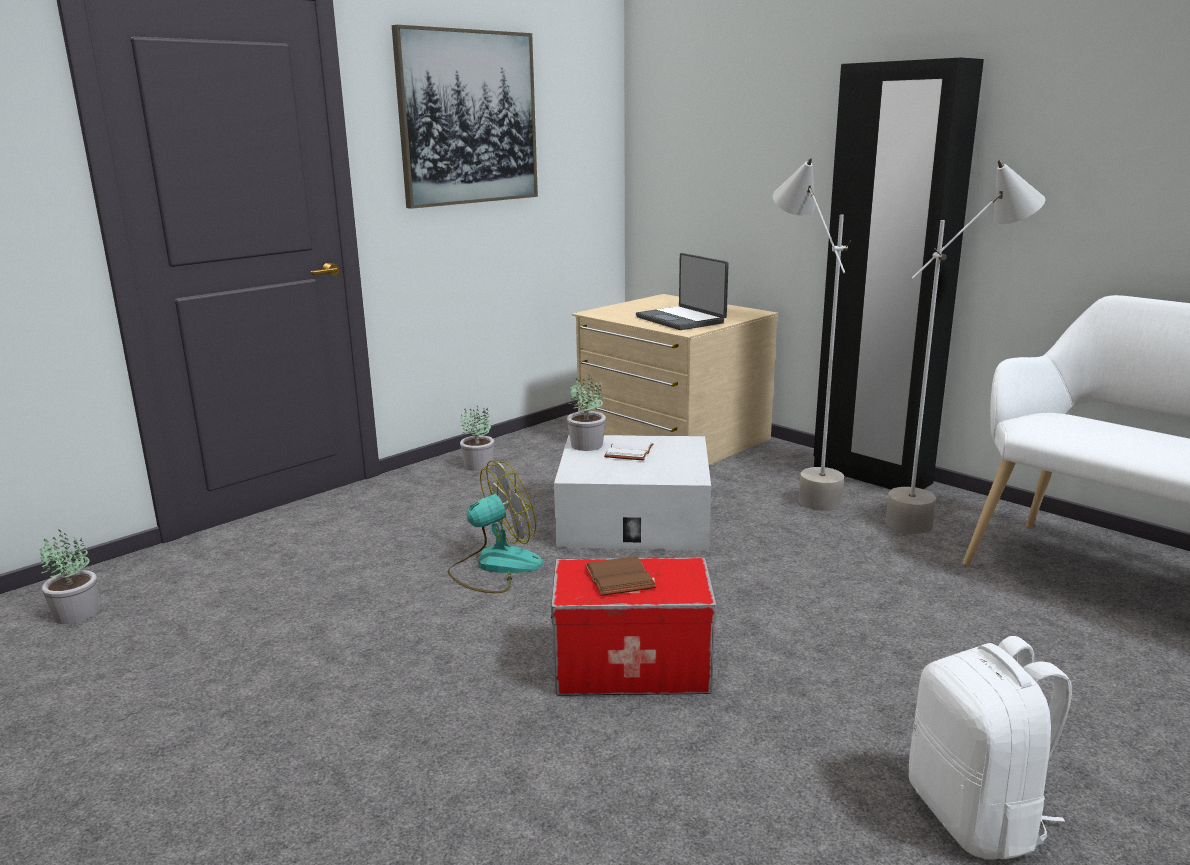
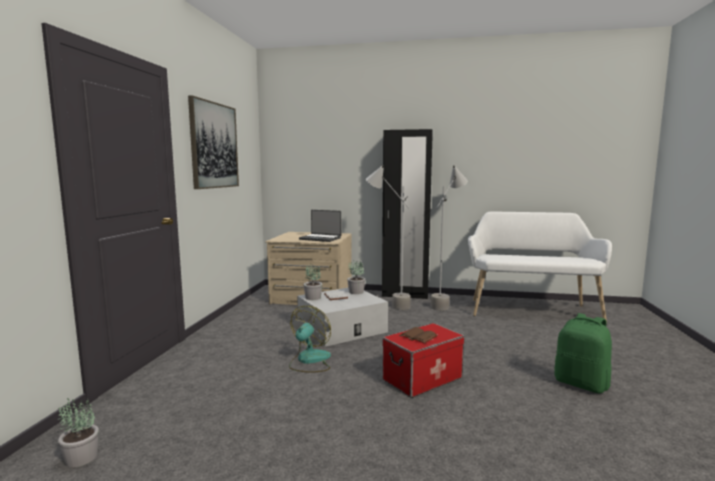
camera: 35 degrees left, 10 degrees down
potted plant [460,406,494,471] -> potted plant moved to [347,260,365,294]
white backpack [909,636,1072,860] -> green backpack [554,313,612,394]

